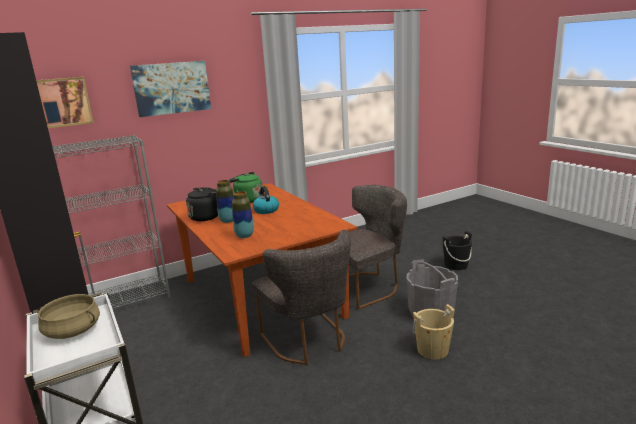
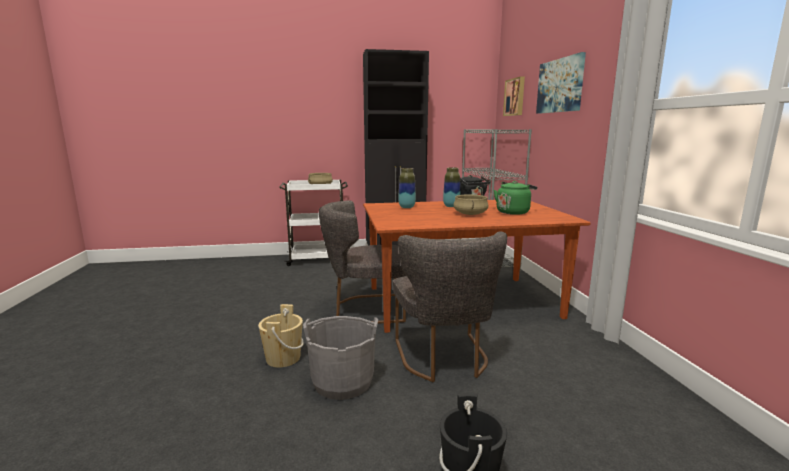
camera: 110 degrees right, 5 degrees down
kettle [253,186,279,214] -> beige cooking pot [454,194,488,215]

